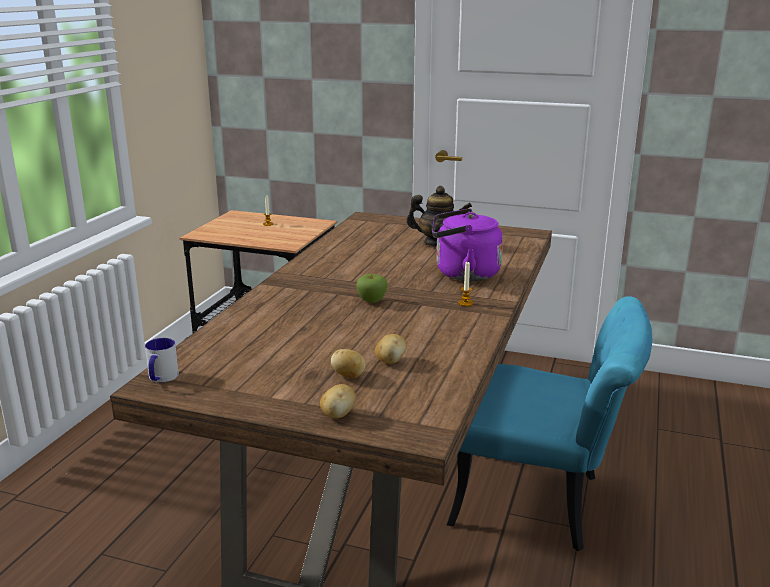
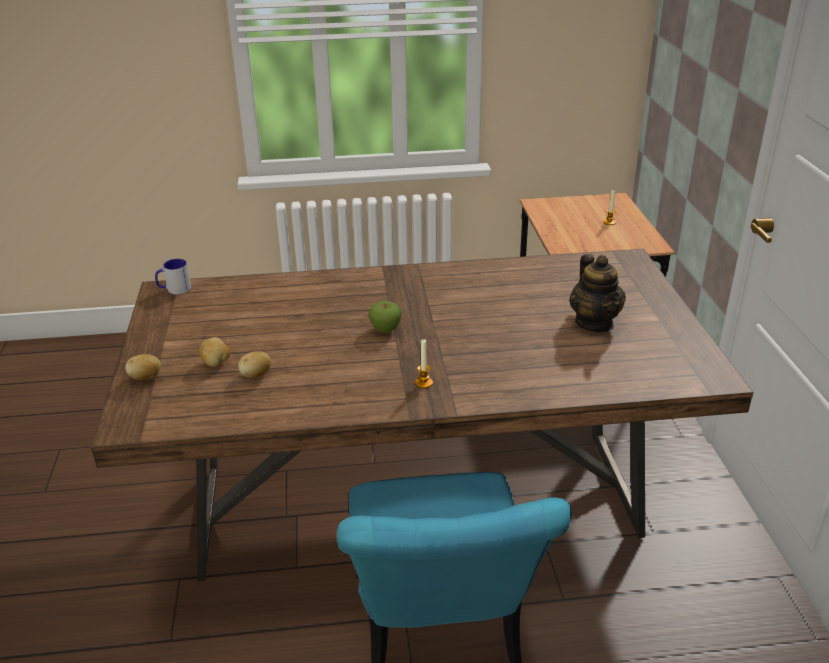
camera: 65 degrees right, 10 degrees up
purple kettle [432,208,503,281] -> none

